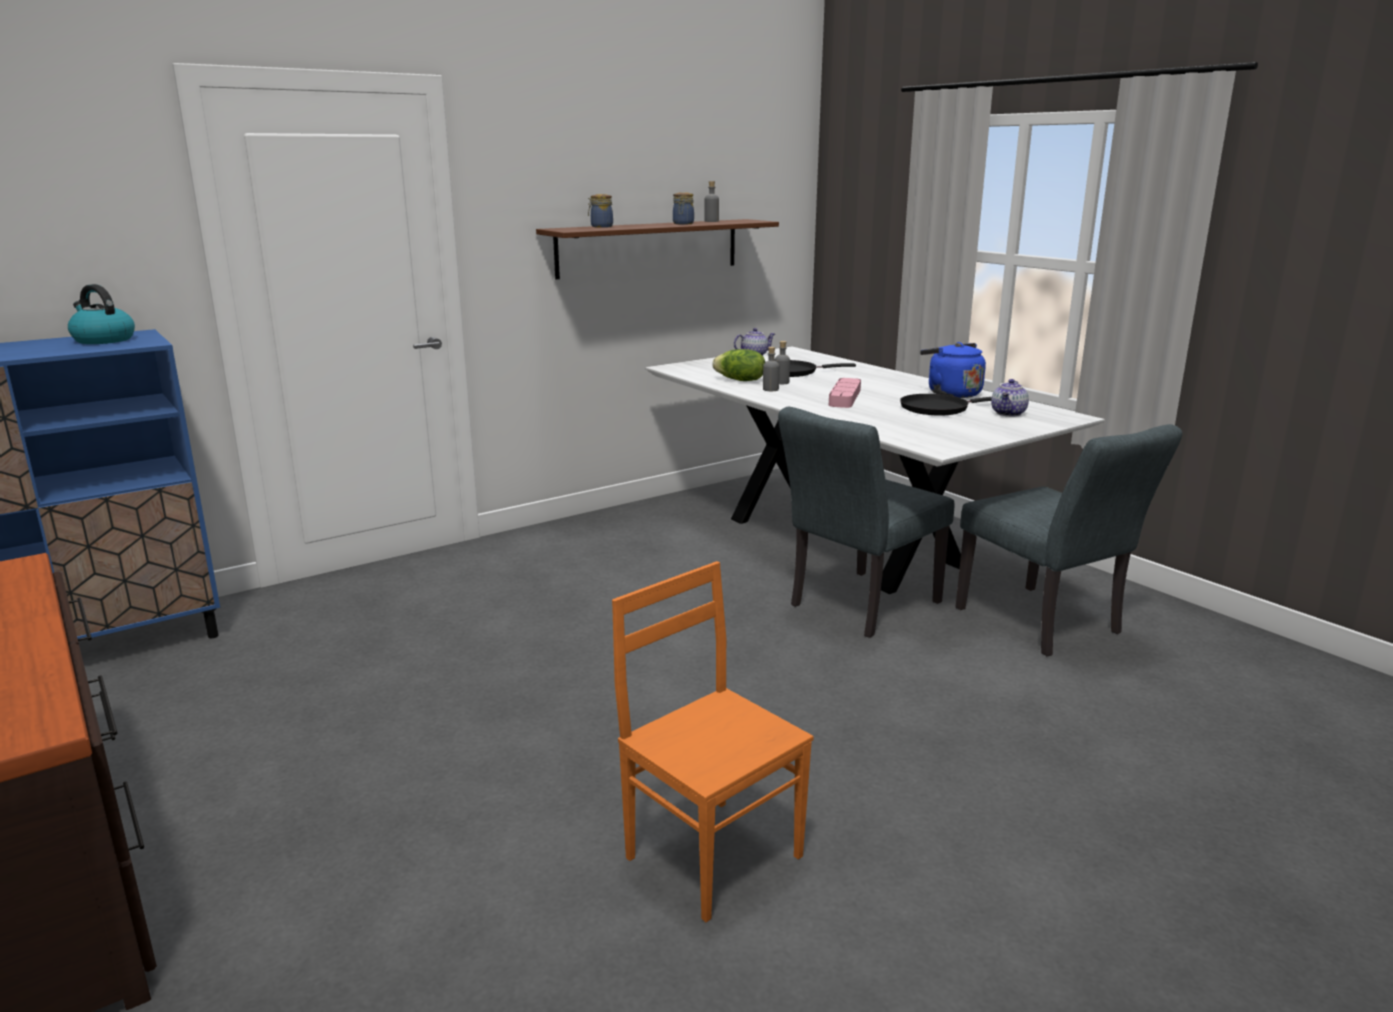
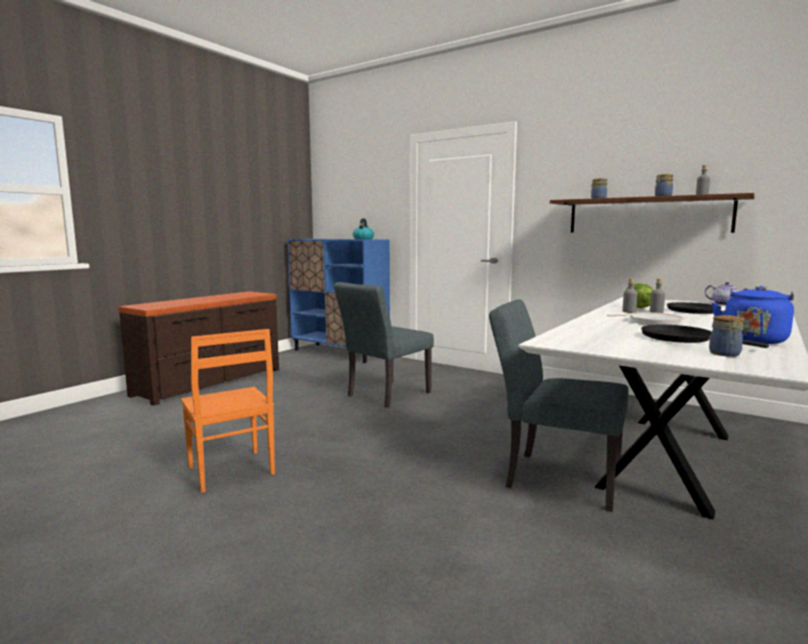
camera: 70 degrees right, 10 degrees down
orange chair [612,561,814,922] -> orange chair turned 120 degrees clockwise [181,329,275,493]
pink tray [829,378,861,408] -> frying pan [606,312,685,325]
grey chair [956,424,1182,656] -> grey chair moved to [334,282,434,408]
teapot [991,379,1029,417] -> jar [709,315,744,357]

